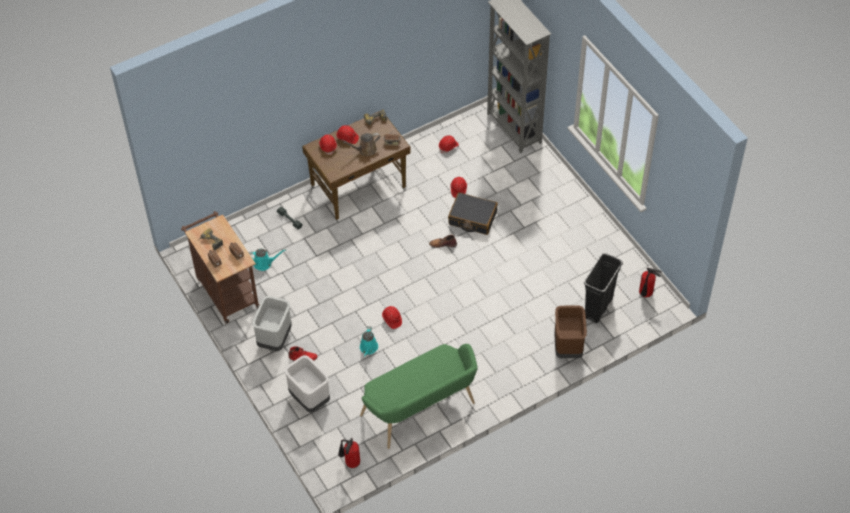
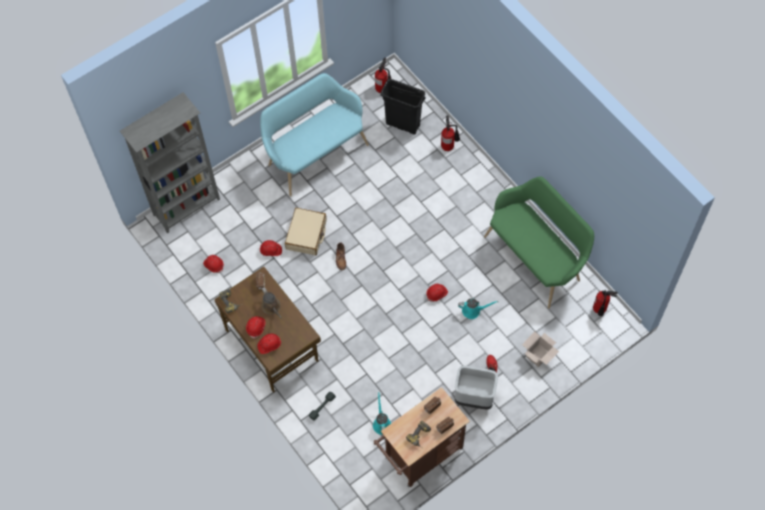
camera: 95 degrees left, 10 degrees up
white trash can [284,355,330,413] -> cardboard box [522,331,559,367]
black suitcase [448,192,498,235] -> beige suitcase [285,208,327,255]
brown trash can [554,306,587,358] -> fire extinguisher [441,115,460,151]
none -> turquoise bench [260,73,369,196]

